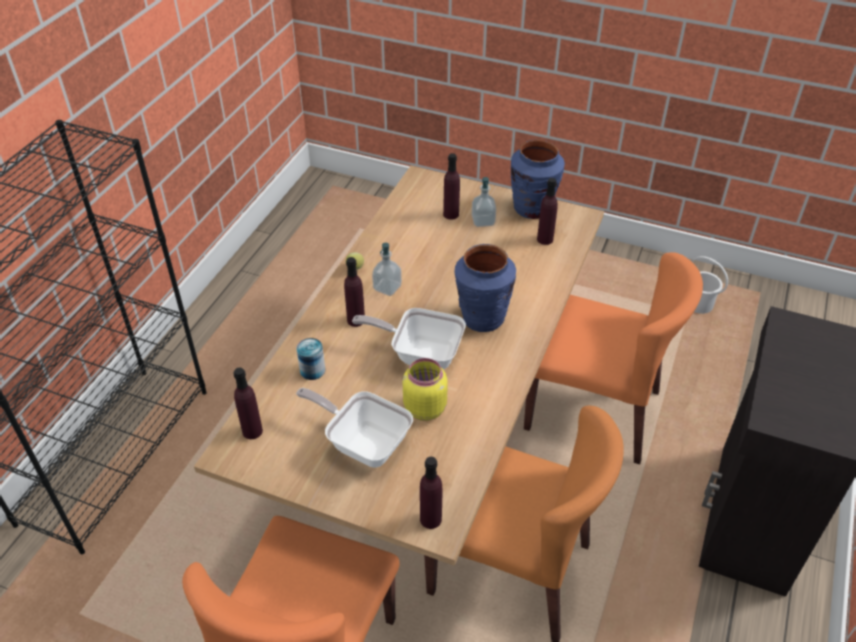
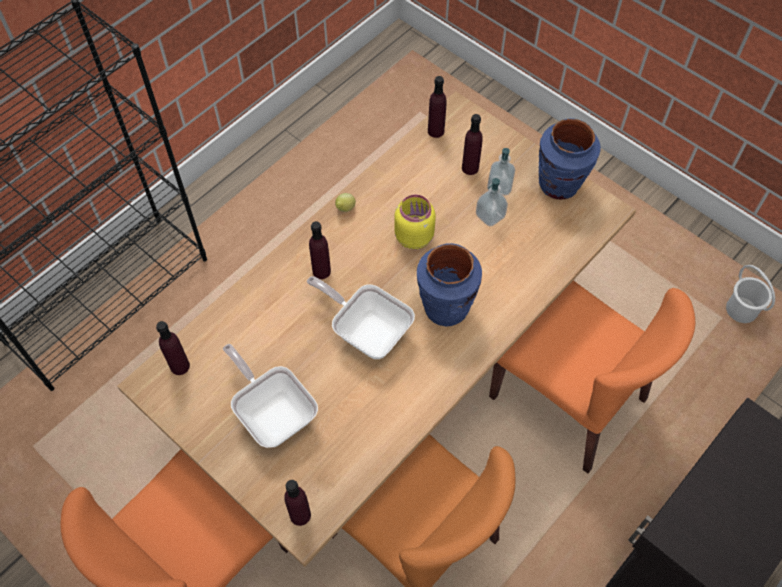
camera: 20 degrees right, 15 degrees up
can [296,338,325,380] -> none
soap dispenser [372,243,402,296] -> soap dispenser moved to [476,178,508,226]
yellow jar [403,358,448,421] -> yellow jar moved to [394,195,436,249]
purple bottle [537,178,558,245] -> purple bottle moved to [428,76,446,138]

